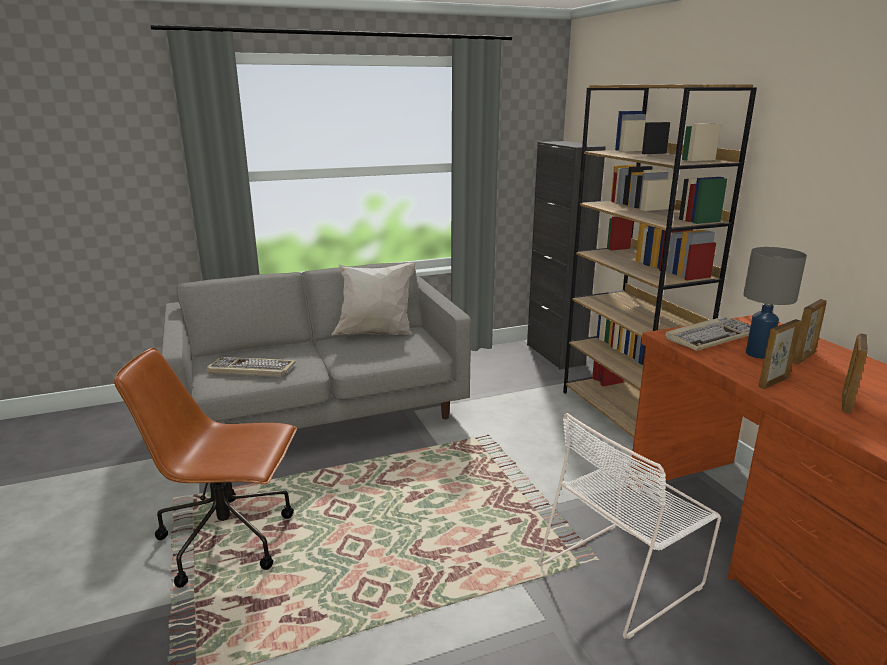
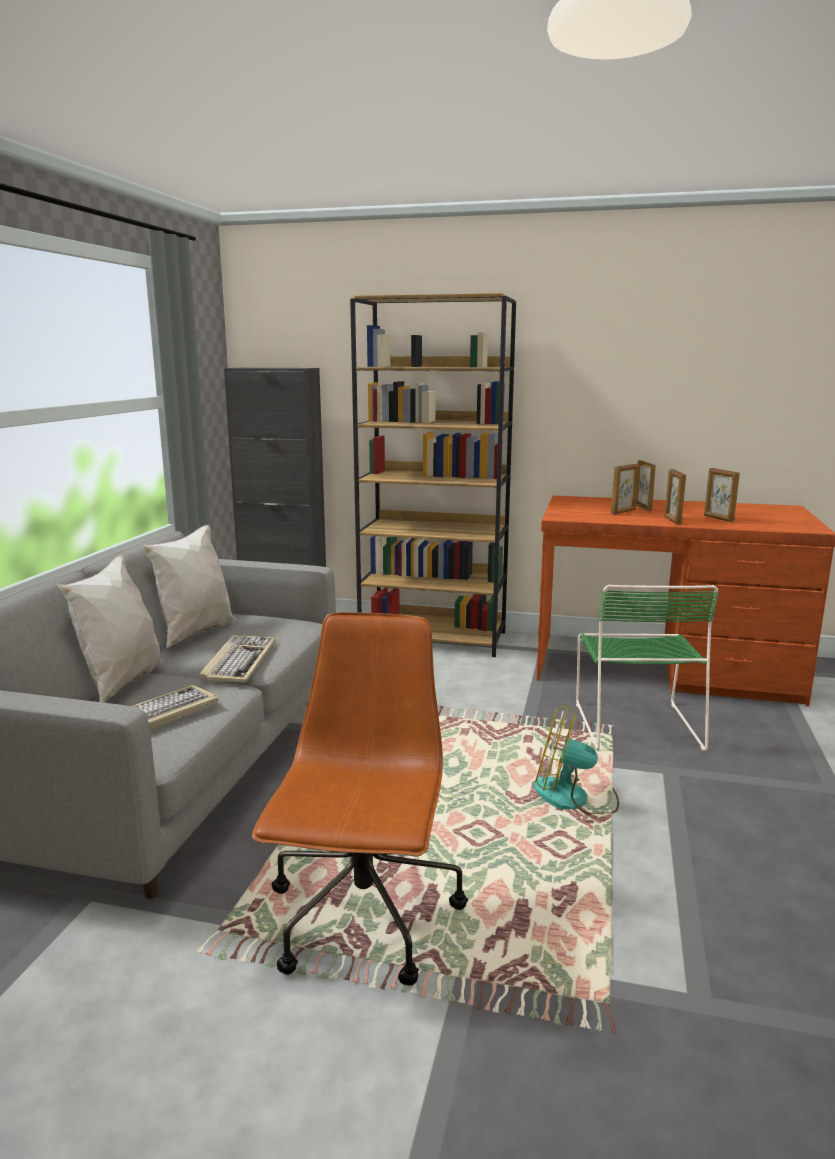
camera: 55 degrees left, 5 degrees down
brown office chair [114,348,297,588] -> brown office chair turned 150 degrees clockwise [252,612,468,986]
white chair [538,413,721,639] -> green chair [576,585,719,751]
keyboard [665,316,751,351] -> keyboard moved to [199,635,276,683]
grey table lamp [743,247,807,359] -> picture frame [611,464,639,514]
none -> white pillow [57,554,163,703]
none -> fan [534,706,619,814]

